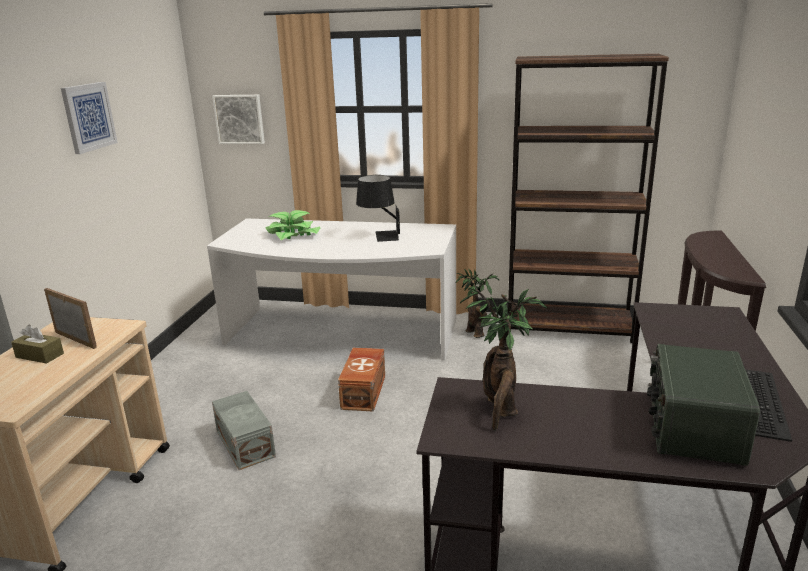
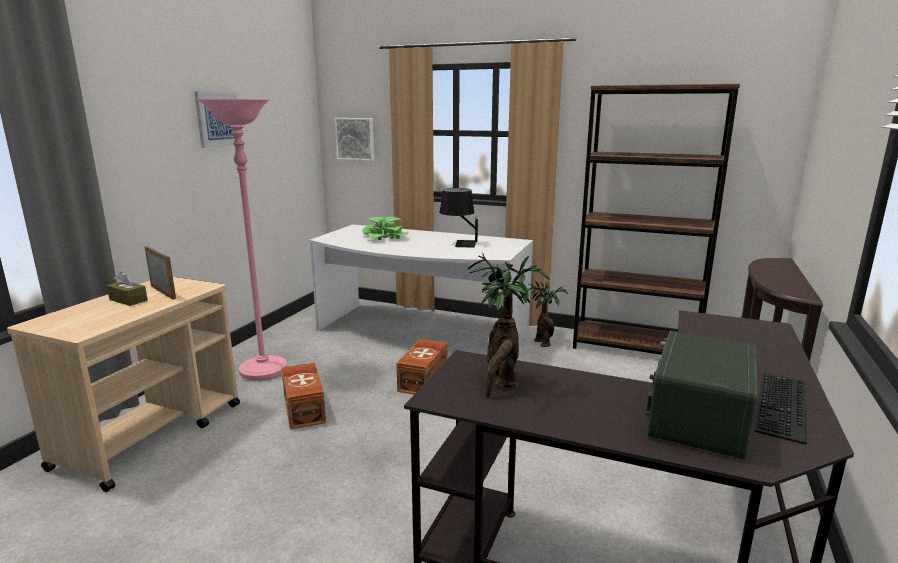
camera: 10 degrees right, 5 degrees down
grey storage box [212,391,276,470] -> brown storage box [282,363,326,430]
none -> pink floor lamp [197,99,287,381]

